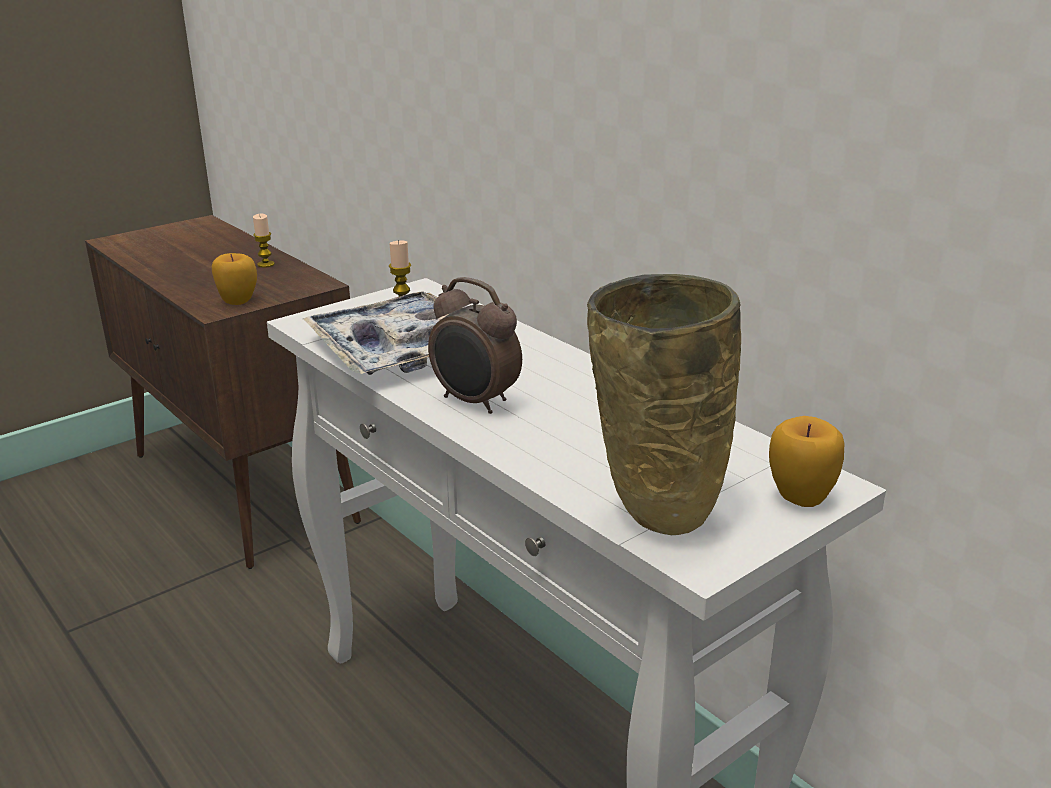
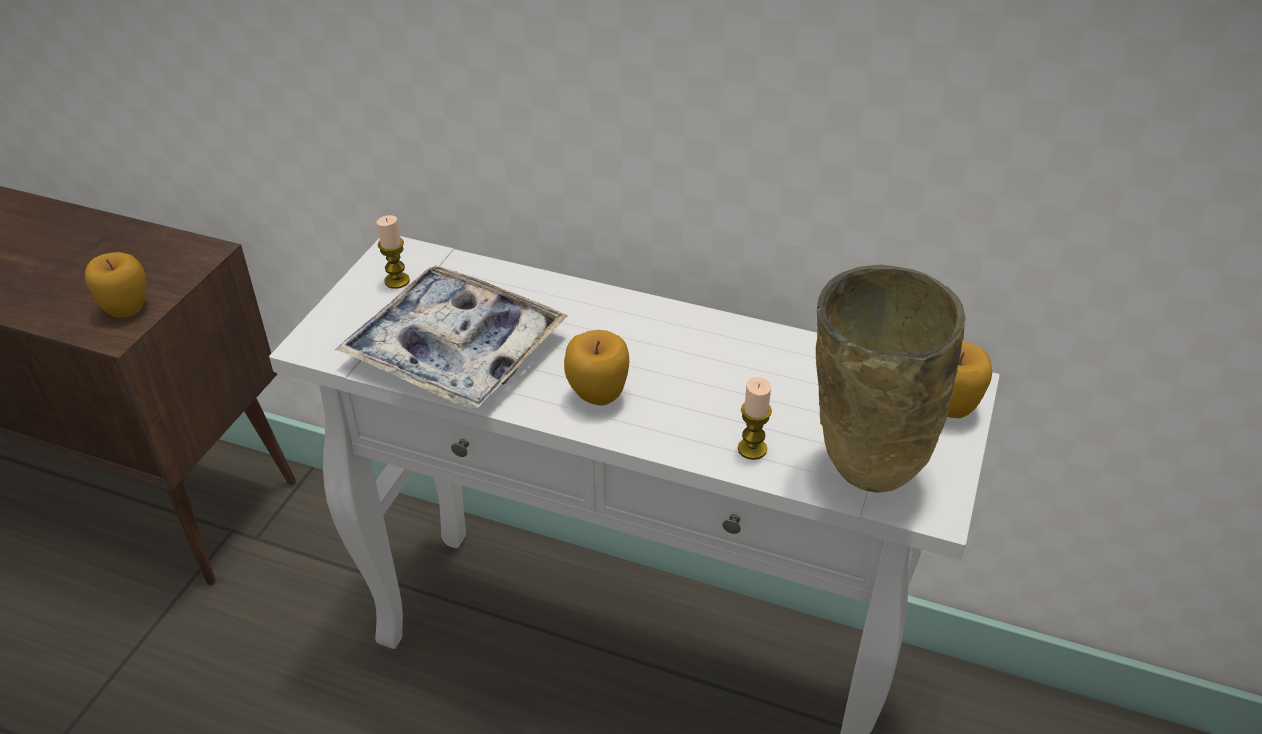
camera: 30 degrees left, 15 degrees up
candle [253,214,275,268] -> candle moved to [738,377,772,460]
alarm clock [428,277,522,414] -> apple [564,330,629,406]

